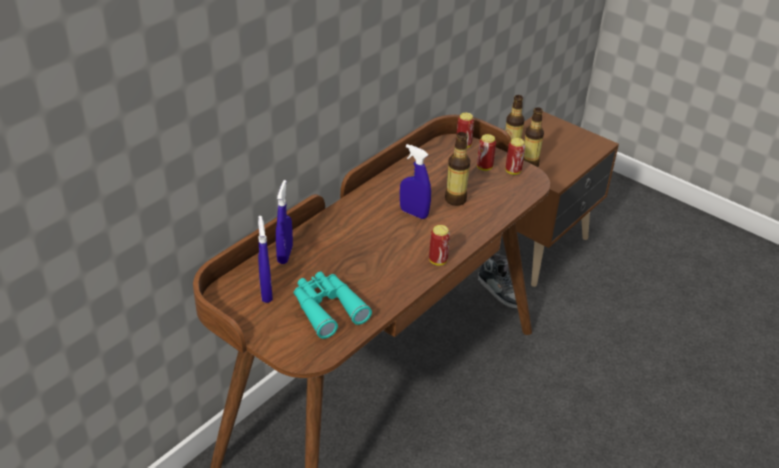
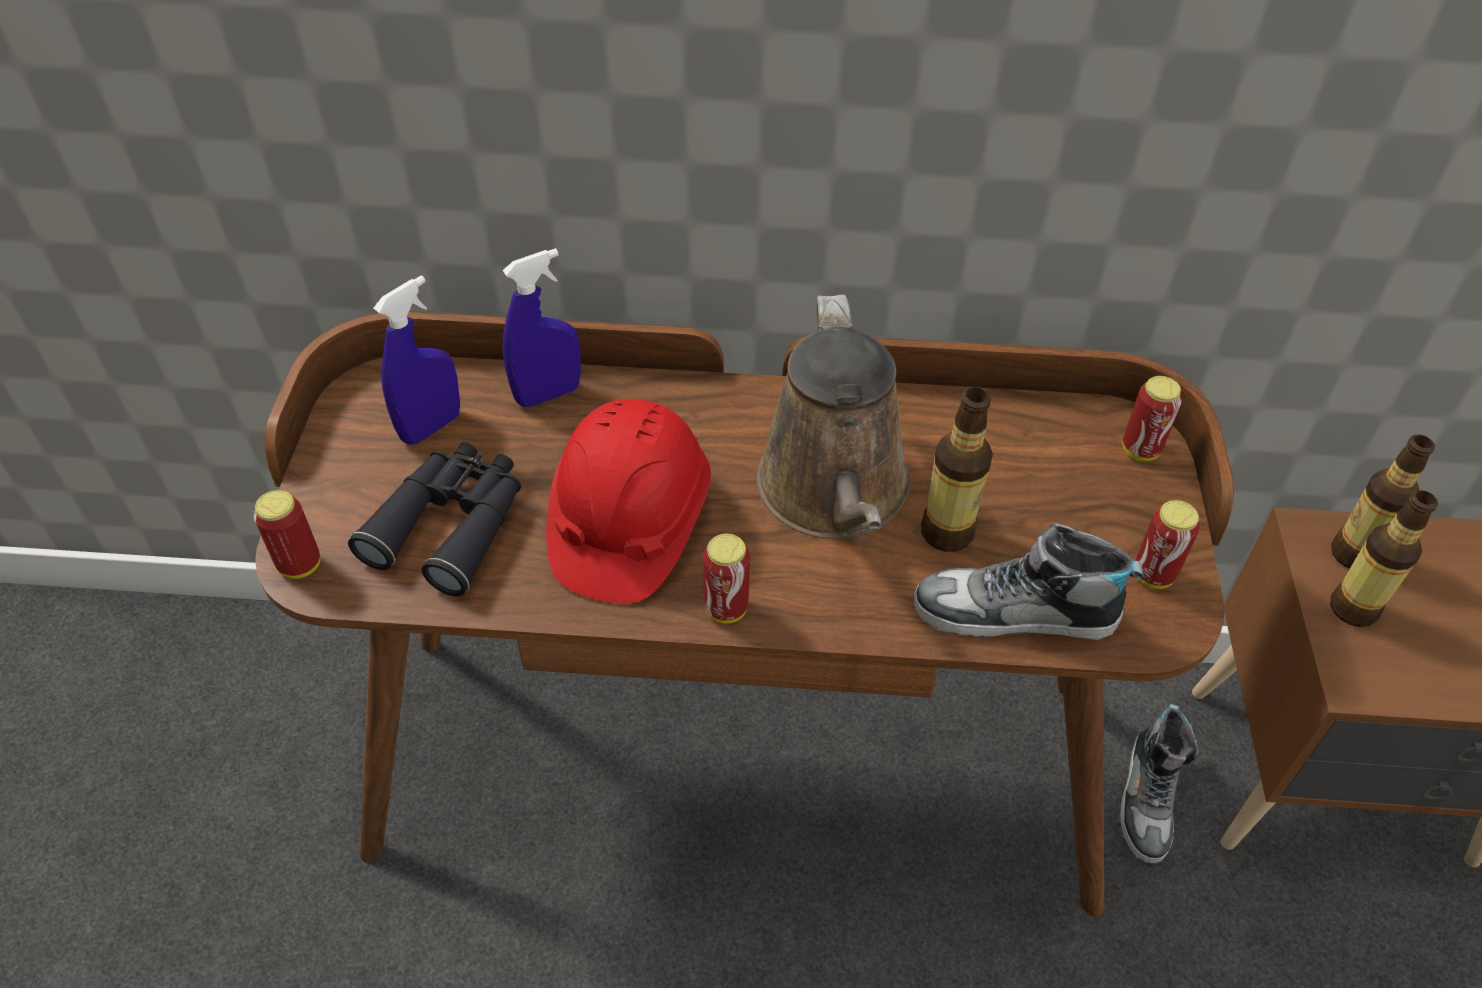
camera: 55 degrees right, 10 degrees up
turquoise binoculars [294,272,372,339] -> black binoculars [348,442,521,597]
blue spray bottle [400,144,431,219] -> brown watering can [757,295,910,539]
can [477,134,496,171] -> can moved to [254,490,321,579]
none -> red hard hat [546,399,711,604]
none -> shoe [913,523,1143,641]

